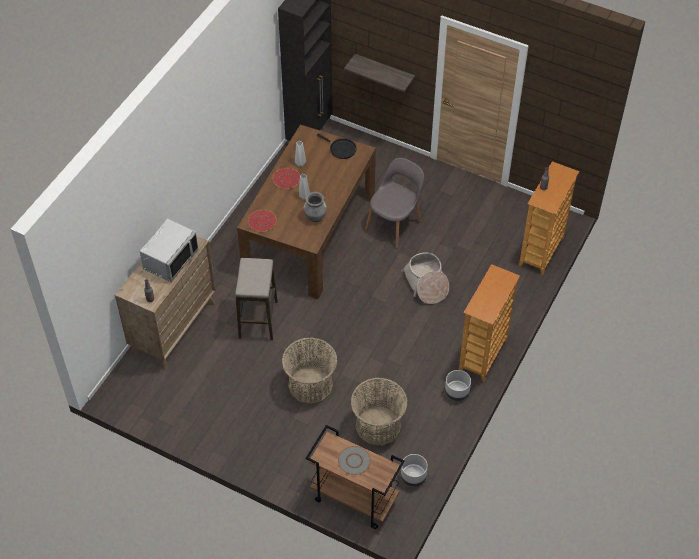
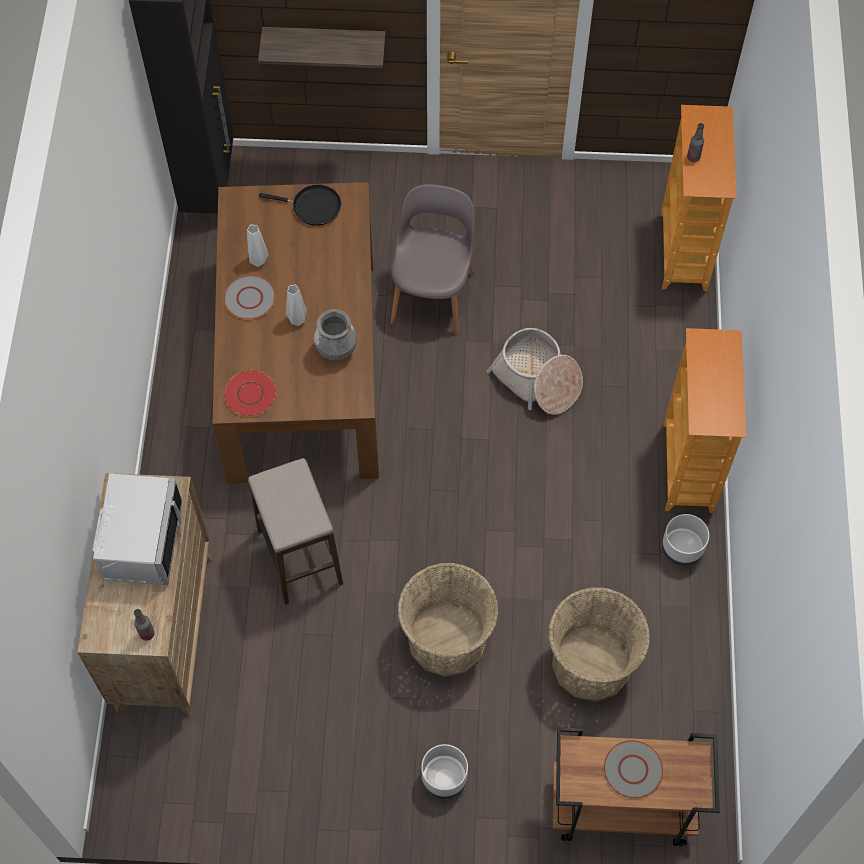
camera: 25 degrees left, 10 degrees up
red plate [272,168,300,189] -> grey plate [224,275,276,320]
grey planter [401,454,428,487] -> grey planter moved to [421,744,468,799]

